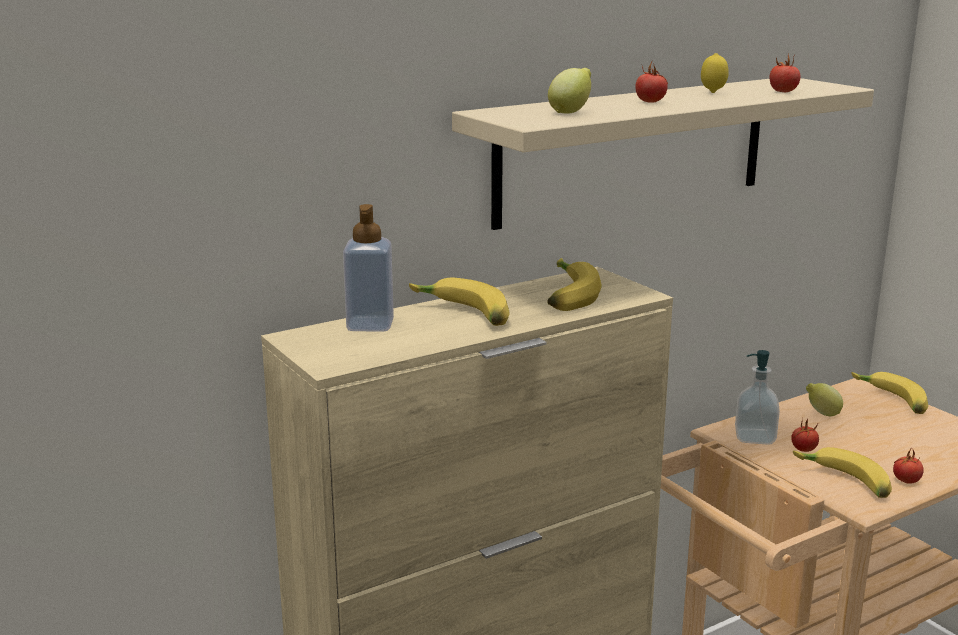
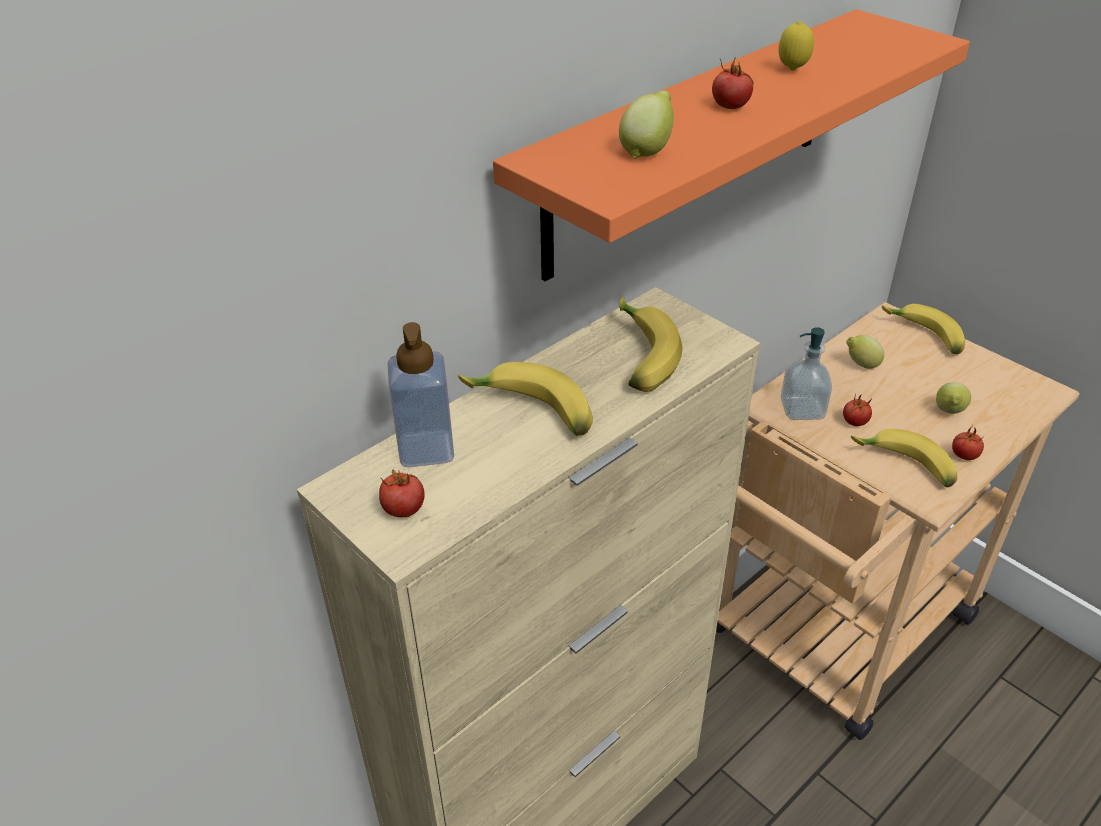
camera: 10 degrees left, 20 degrees up
beige shelf [452,78,874,230] -> orange shelf [493,9,970,281]
tomato [769,54,800,92] -> tomato moved to [379,470,425,517]
none -> lemon [936,382,971,414]

